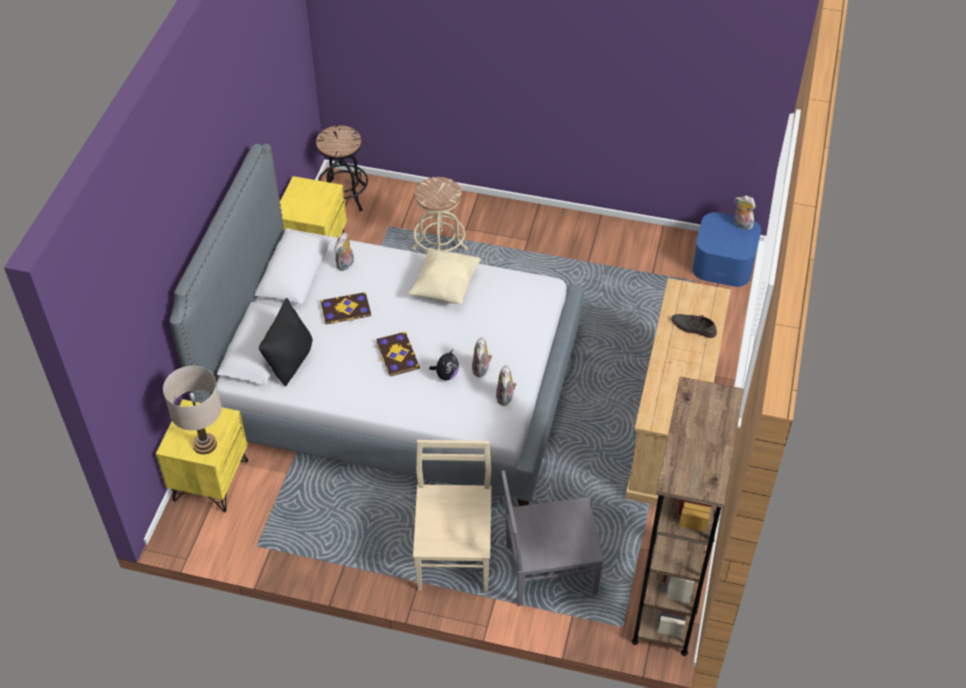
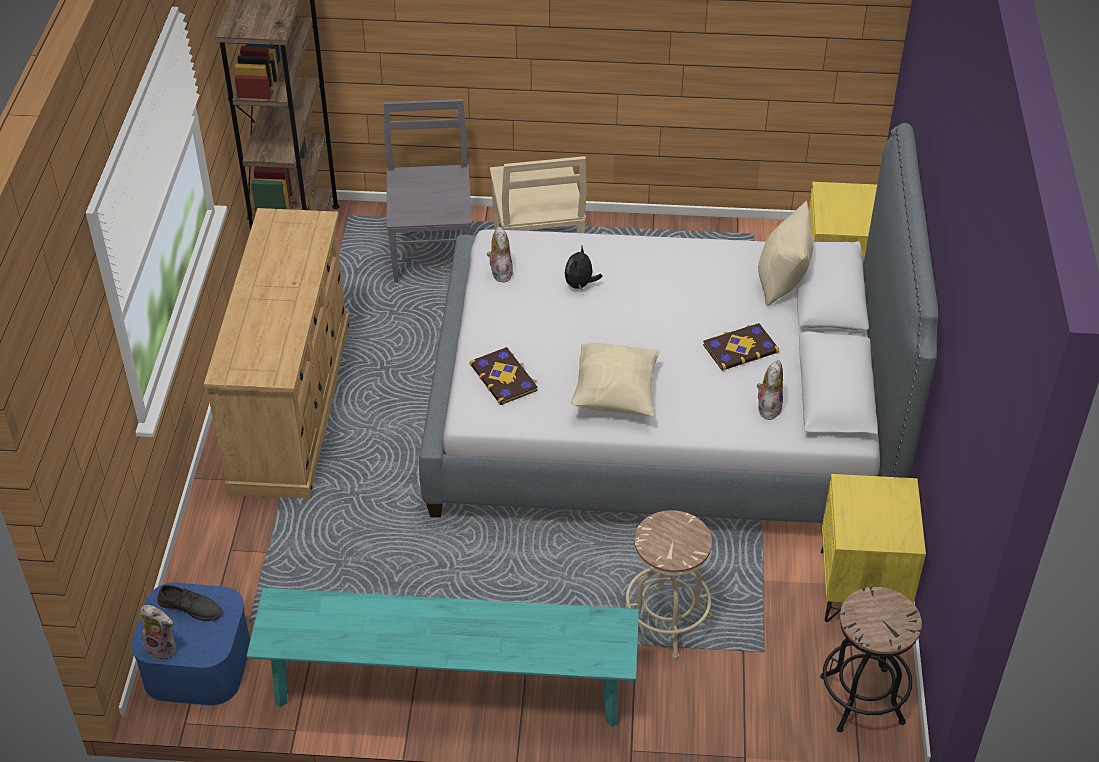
camera: 170 degrees right, 5 degrees down
beige table lamp [163,366,222,454] -> none
black pillow [259,298,313,387] -> beige pillow [758,201,813,306]
book [375,332,420,376] -> book moved to [469,347,538,405]
plush toy [472,337,492,377] -> none
grey chair [501,471,604,606] -> grey chair turned 75 degrees counterclockwise [384,99,472,283]
grey shoe [671,314,717,338] -> grey shoe moved to [157,585,223,621]
none -> turquoise bench [247,588,639,727]

